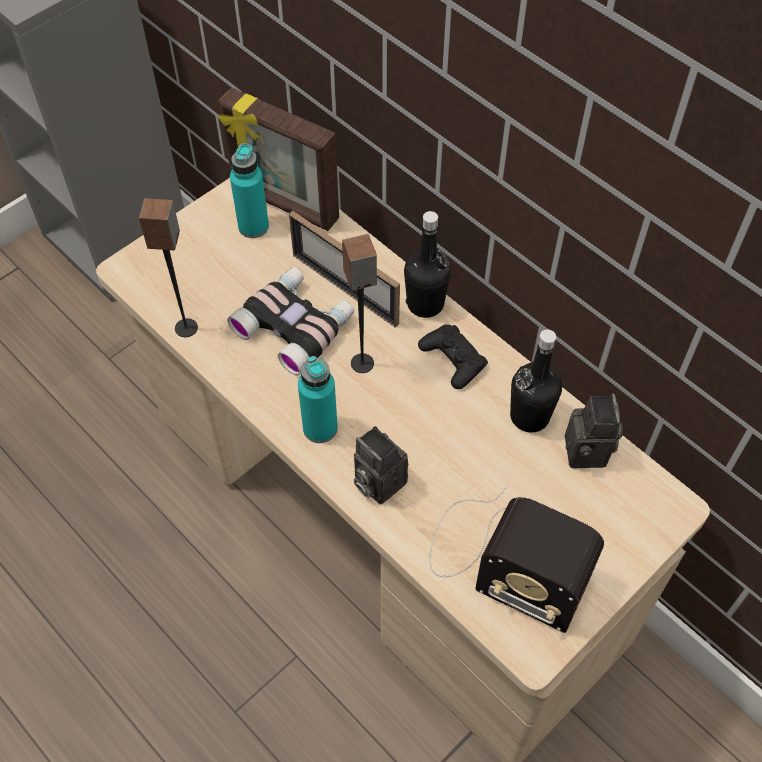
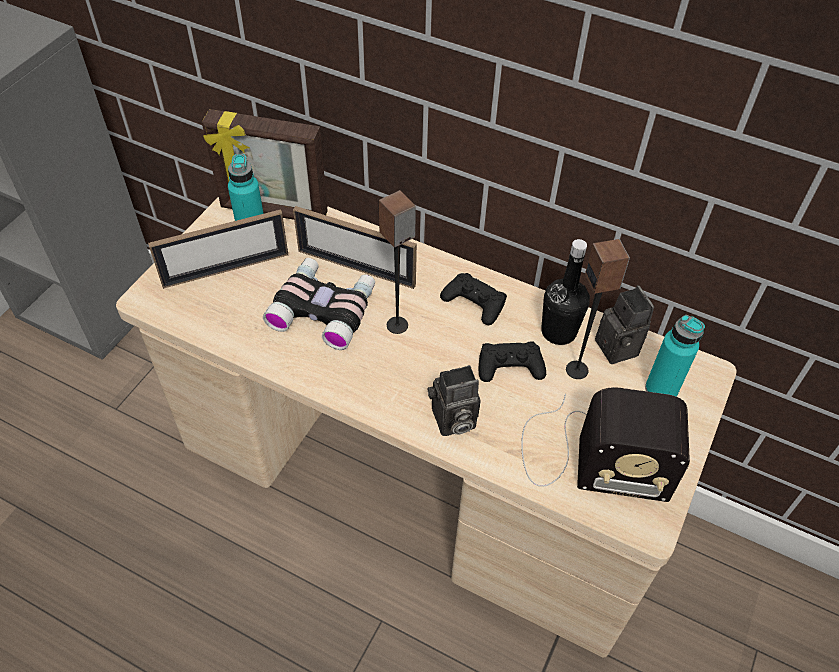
camera: 20 degrees left, 5 degrees down
speaker [139,198,198,337] -> speaker moved to [566,239,630,379]
turquoise bottle [298,356,338,443] -> turquoise bottle moved to [645,315,705,397]
camera [354,426,408,504] -> camera turned 45 degrees counterclockwise [428,365,481,436]
black bottle [404,211,451,318] -> none
none -> picture frame [148,209,288,289]
none -> black game controller [479,341,546,382]

